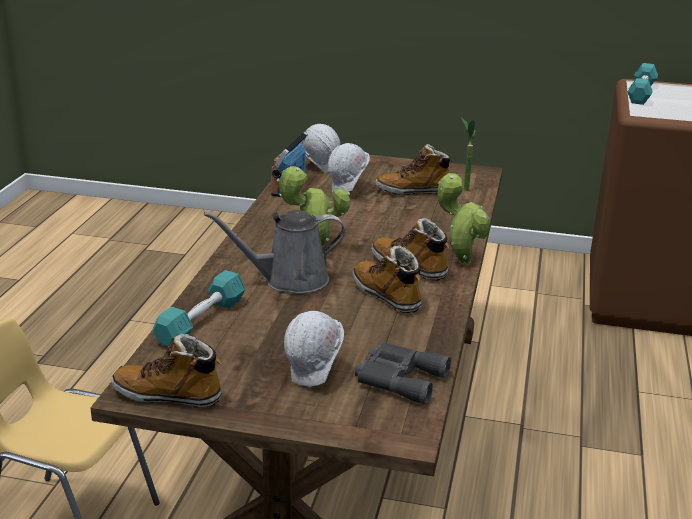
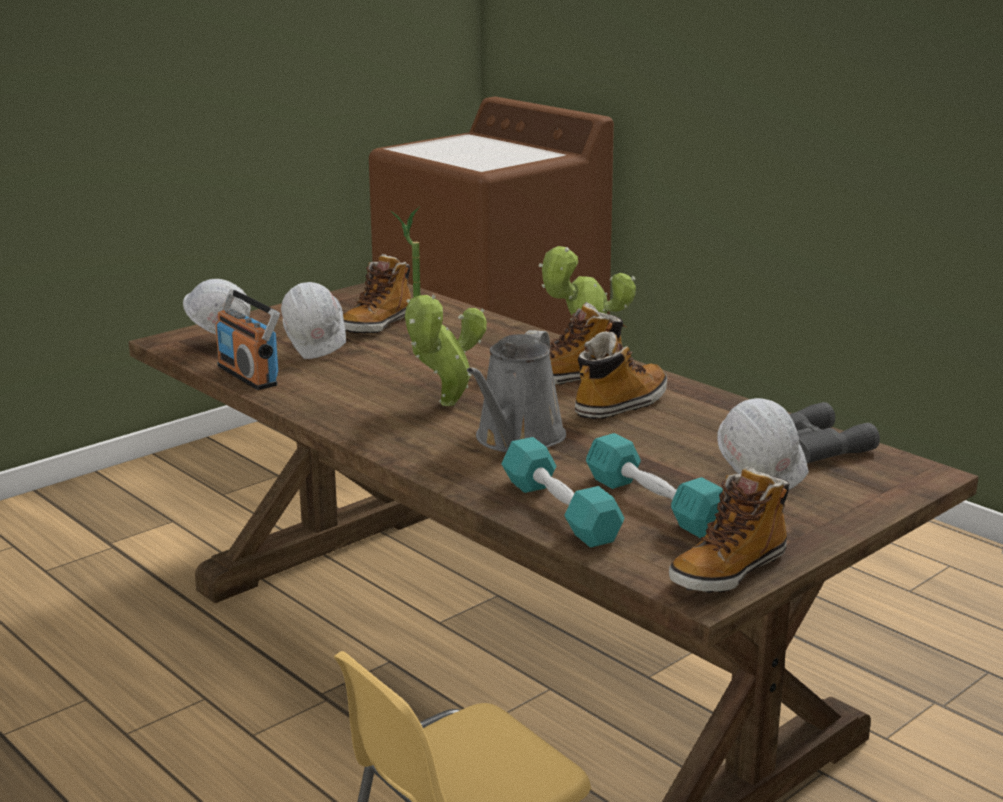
camera: 55 degrees left, 5 degrees down
boot [353,245,422,314] -> boot turned 135 degrees clockwise [575,331,667,419]
turquoise dumbbell [627,63,658,105] -> turquoise dumbbell moved to [586,433,723,538]

